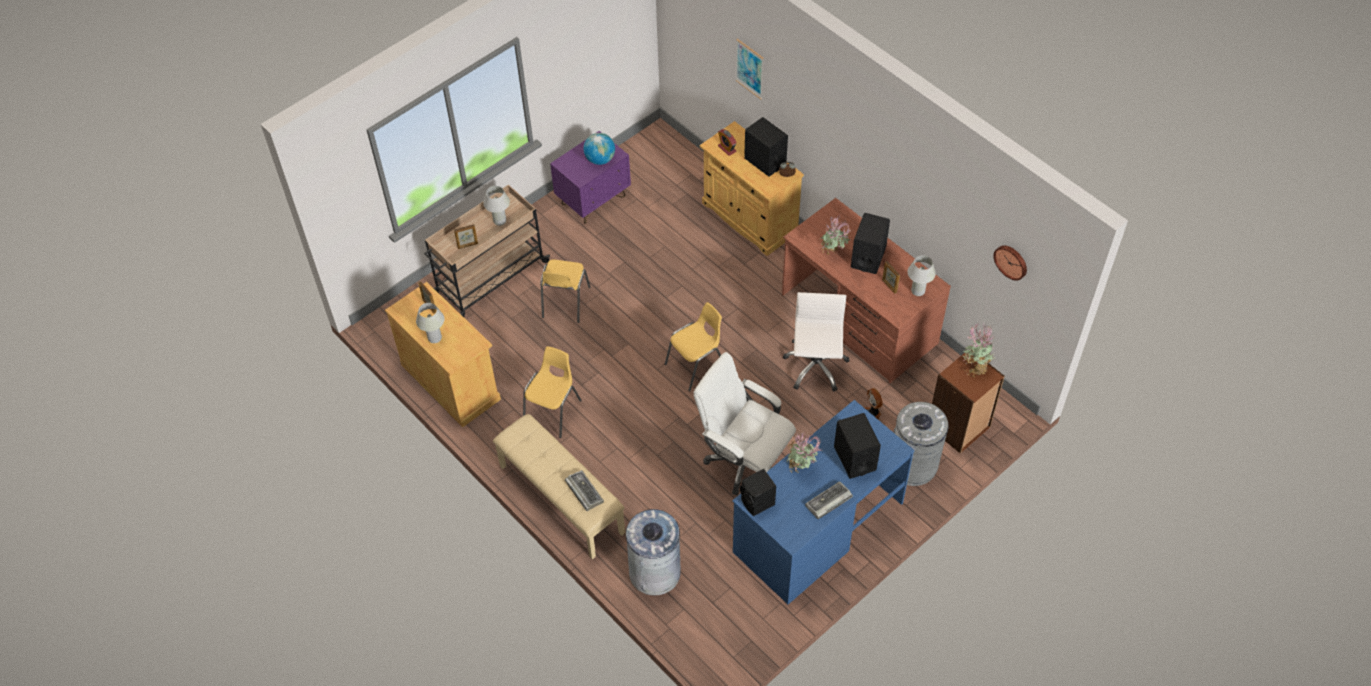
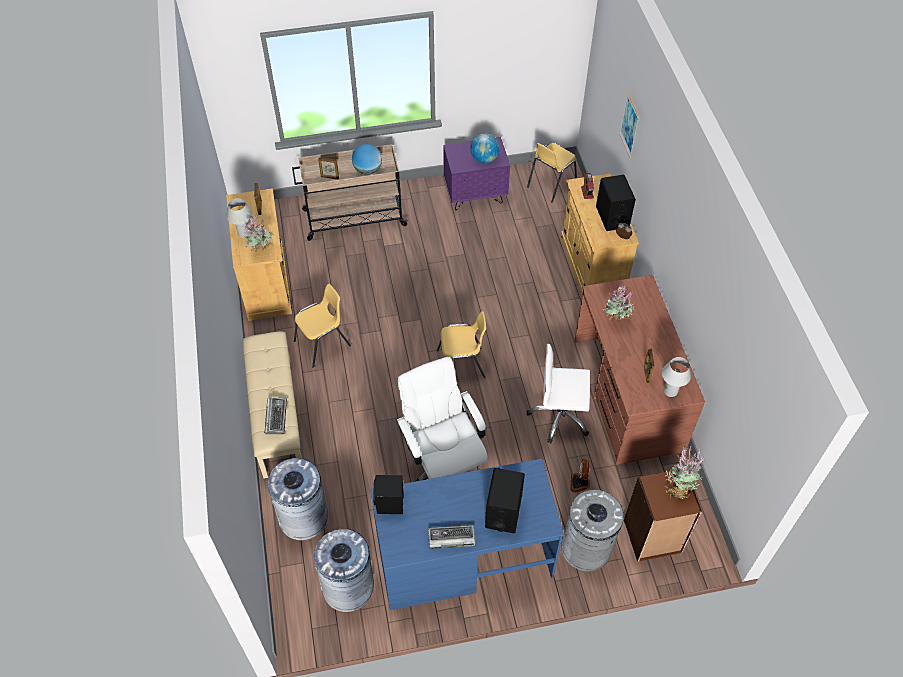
camera: 30 degrees right, 0 degrees up
white table lamp [483,186,510,226] -> globe [352,144,382,175]
yellow chair [541,259,590,323] -> yellow chair moved to [527,143,577,203]
white office chair [783,292,850,392] -> white office chair turned 120 degrees counterclockwise [527,344,590,443]
potted plant [787,431,823,473] -> potted plant moved to [244,214,274,253]
black speaker [851,213,890,274] -> none
wall clock [993,245,1027,281] -> none
none -> grey trash can [314,529,374,612]

